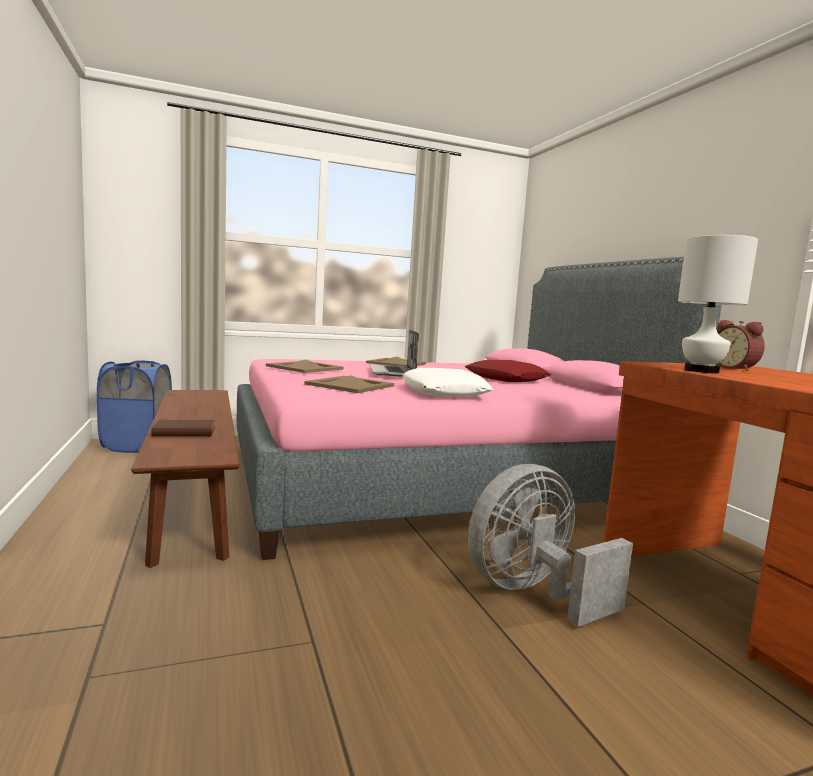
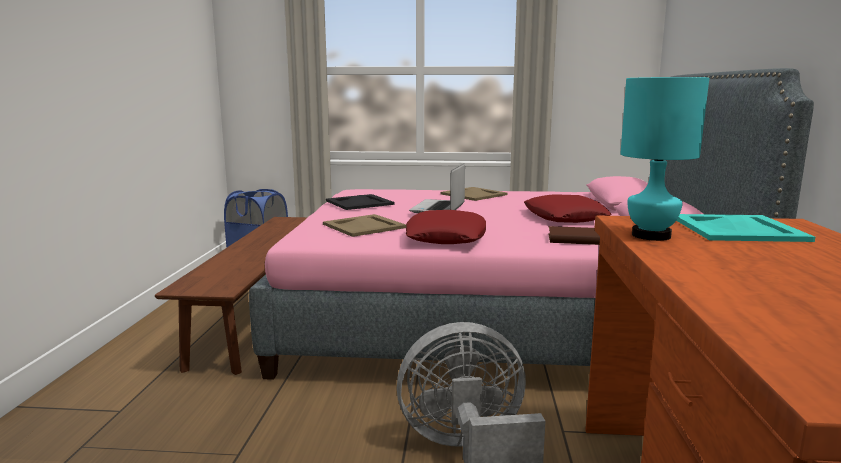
camera: 25 degrees right, 5 degrees up
brown book [151,420,215,437] -> brown book moved to [548,226,600,245]
beige tray [266,359,344,373] -> black tray [326,194,395,210]
white pillow [403,368,493,397] -> red pillow [406,210,486,244]
white table lamp [678,235,758,373] -> turquoise table lamp [620,77,709,241]
alarm clock [716,320,765,371] -> turquoise tray [676,214,815,242]

